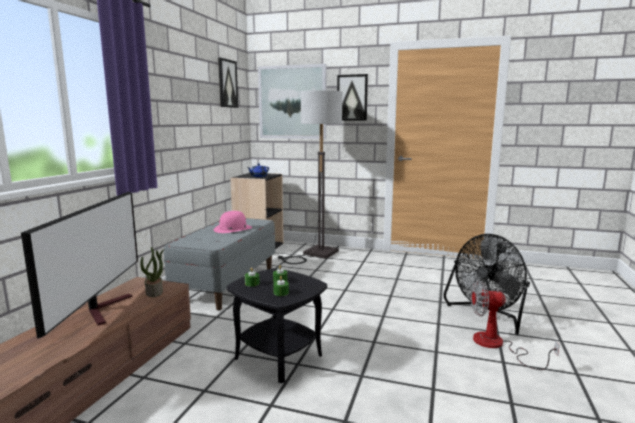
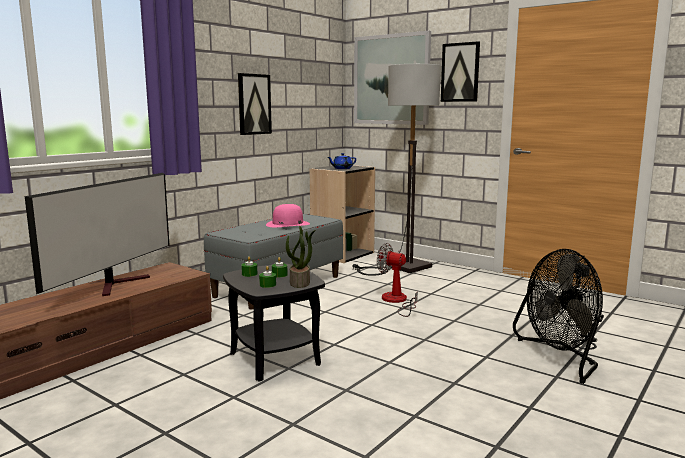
camera: 20 degrees right, 0 degrees up
potted plant [140,247,165,297] -> potted plant moved to [286,226,316,288]
picture [218,57,238,108] -> picture moved to [238,73,272,135]
fan [471,281,560,370] -> fan moved to [377,243,418,317]

